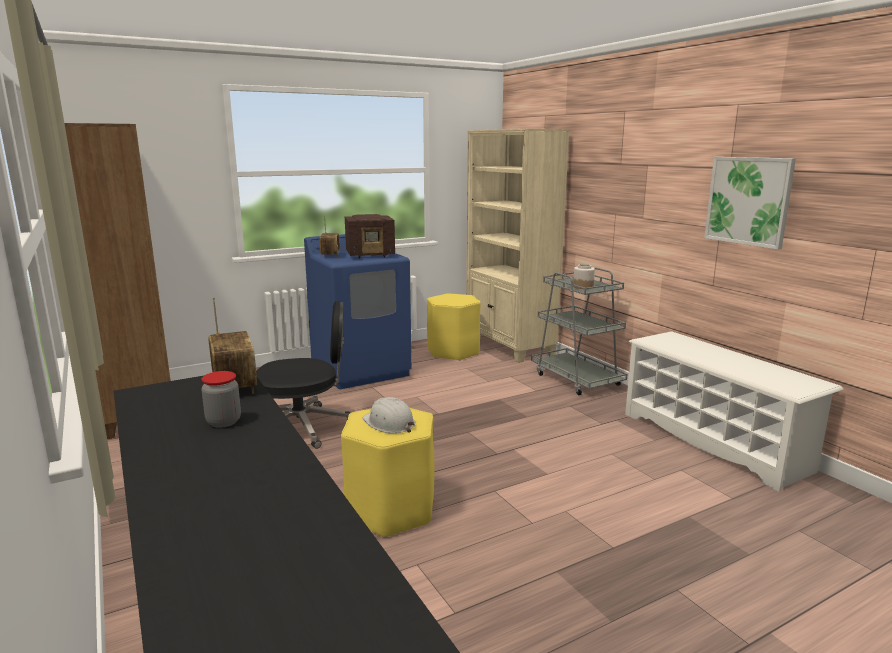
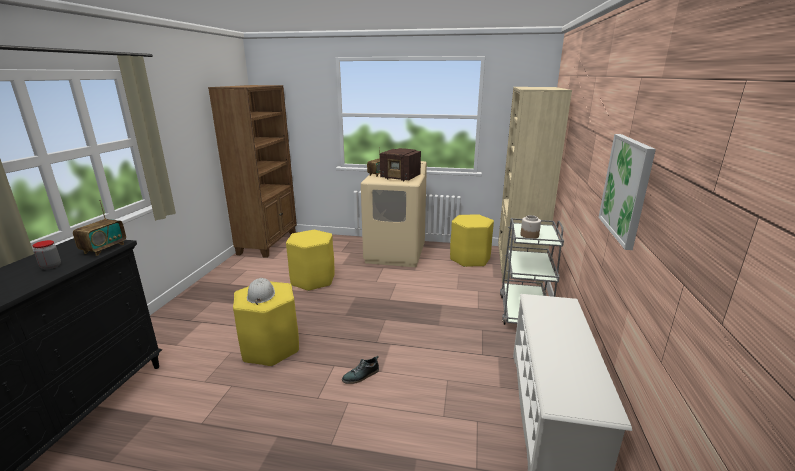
camera: 40 degrees right, 5 degrees up
black office chair [256,301,350,449] -> yellow stool [286,230,335,291]
blue washing machine [304,234,412,389] -> beige washing machine [361,161,427,267]
none -> shoe [342,355,379,384]

